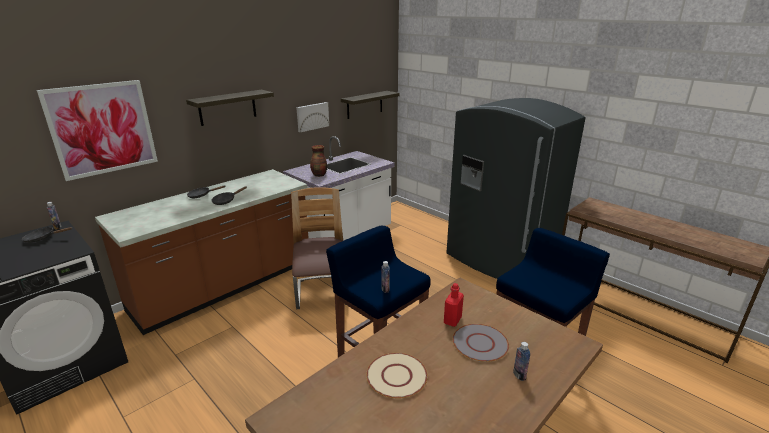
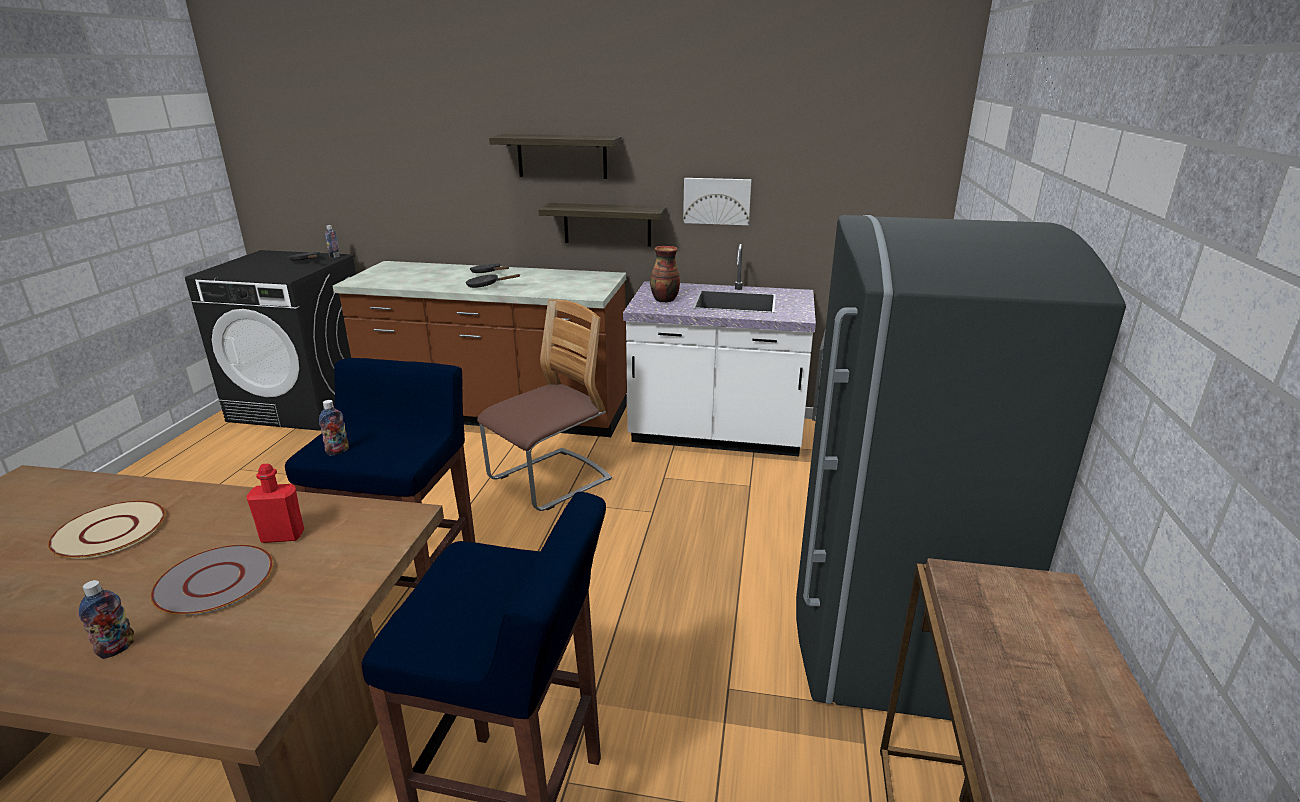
camera: 55 degrees right, 0 degrees up
picture [37,80,158,181] -> none
shelf [341,91,400,119] -> shelf moved to [538,203,666,247]

